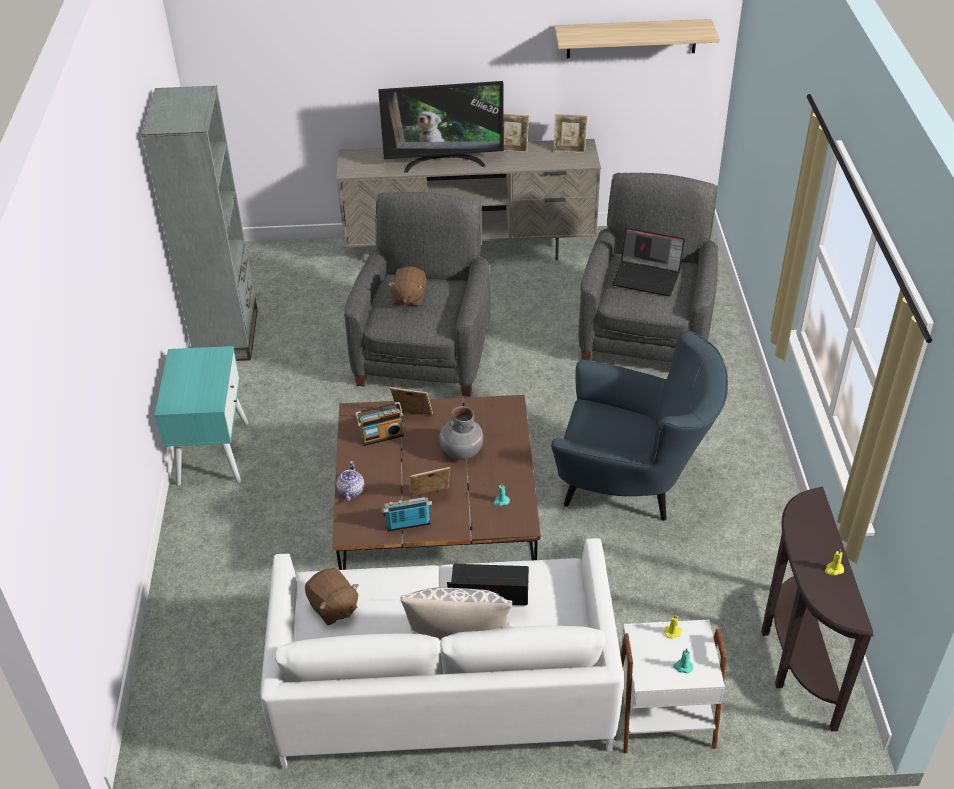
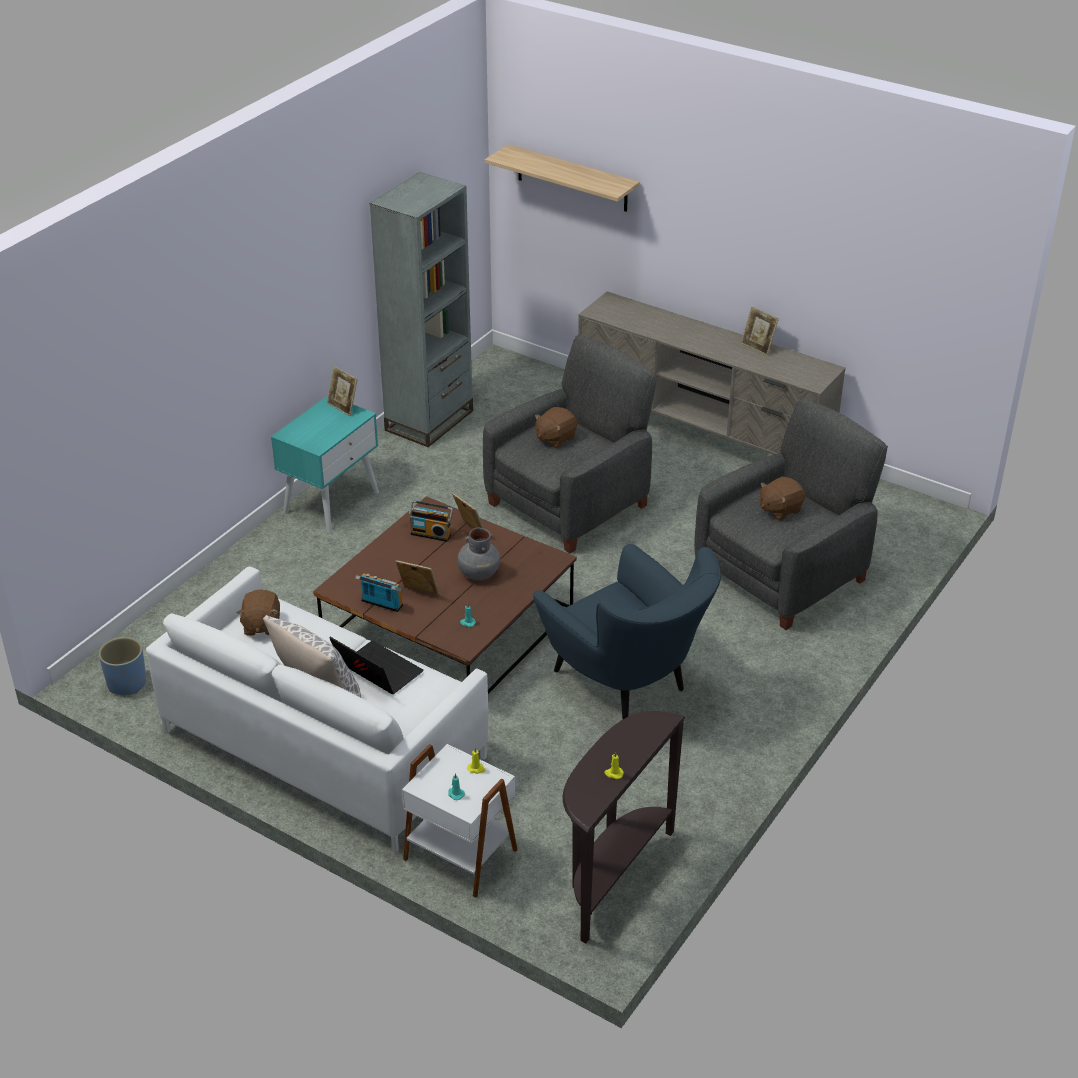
camera: 35 degrees right, 5 degrees down
teapot [336,461,365,502] -> none
television [378,81,504,173] -> none
picture frame [553,114,587,153] -> picture frame moved to [327,366,358,416]
shelf [554,19,720,58] -> shelf moved to [485,144,640,212]
laptop [612,228,685,296] -> brown plush toy [760,476,806,521]
none -> blue planter [99,637,146,695]

